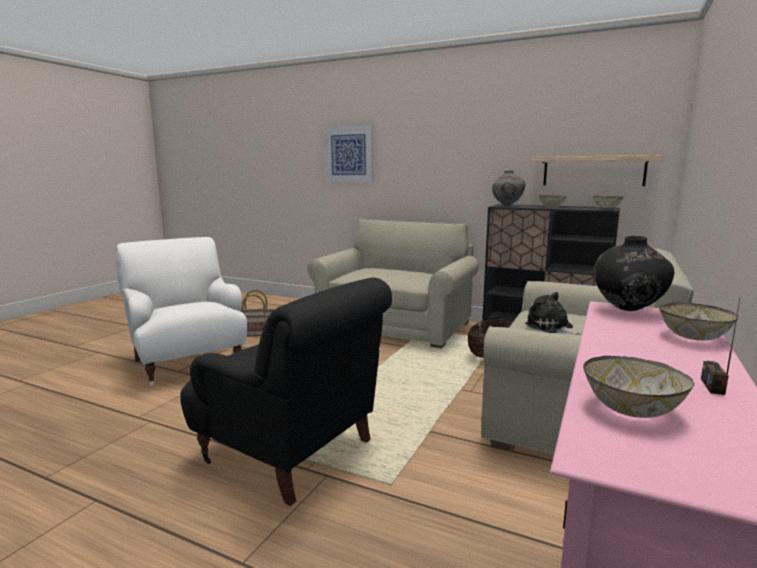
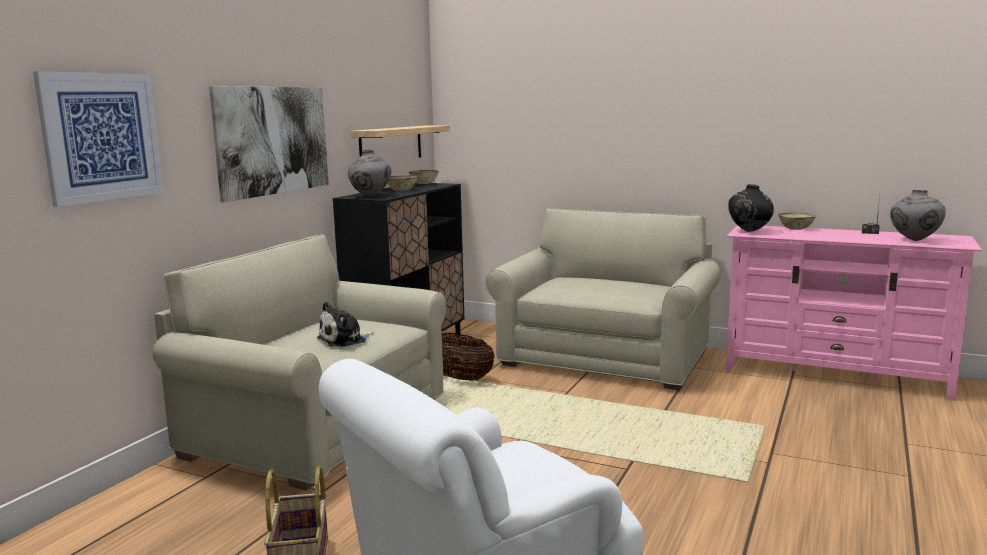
camera: 90 degrees left, 0 degrees up
black armchair [180,277,392,506] -> none
plush toy [526,292,581,335] -> plush toy moved to [317,302,374,347]
bowl [583,356,694,418] -> grey vase [890,190,946,241]
none -> picture [209,86,329,202]

